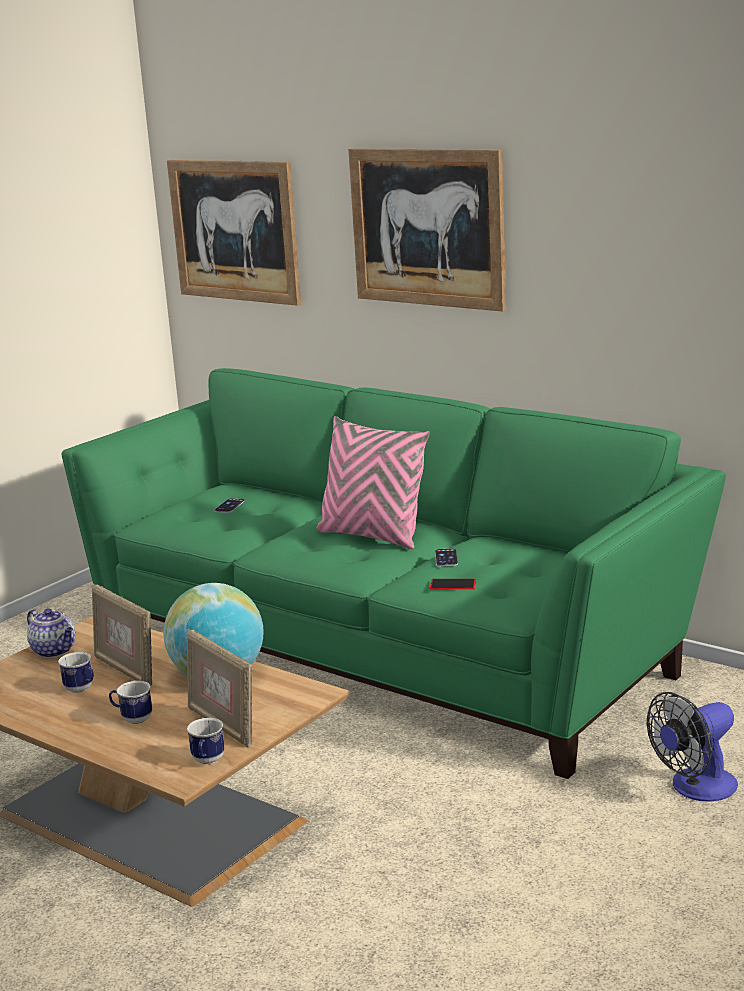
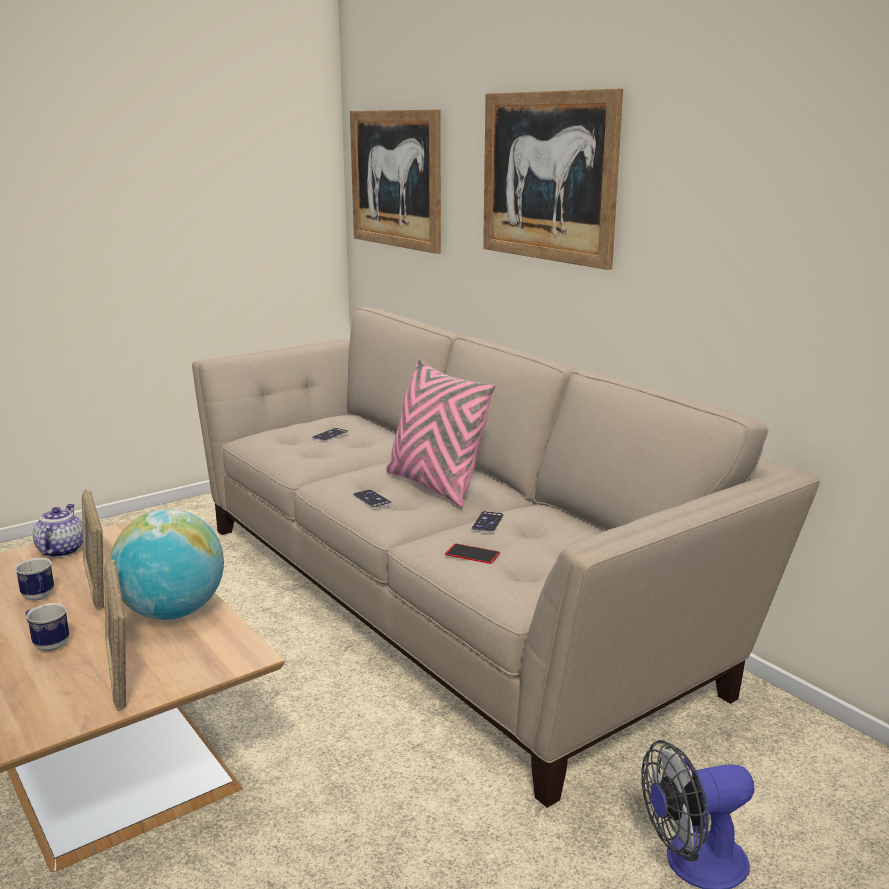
camera: 15 degrees right, 0 degrees up
teapot [27,609,76,658] -> teapot turned 150 degrees counterclockwise [33,504,83,557]
green sofa [62,368,726,779] -> beige sofa [192,307,820,808]
mug [187,718,225,764] -> none
none -> phone [353,489,392,508]

